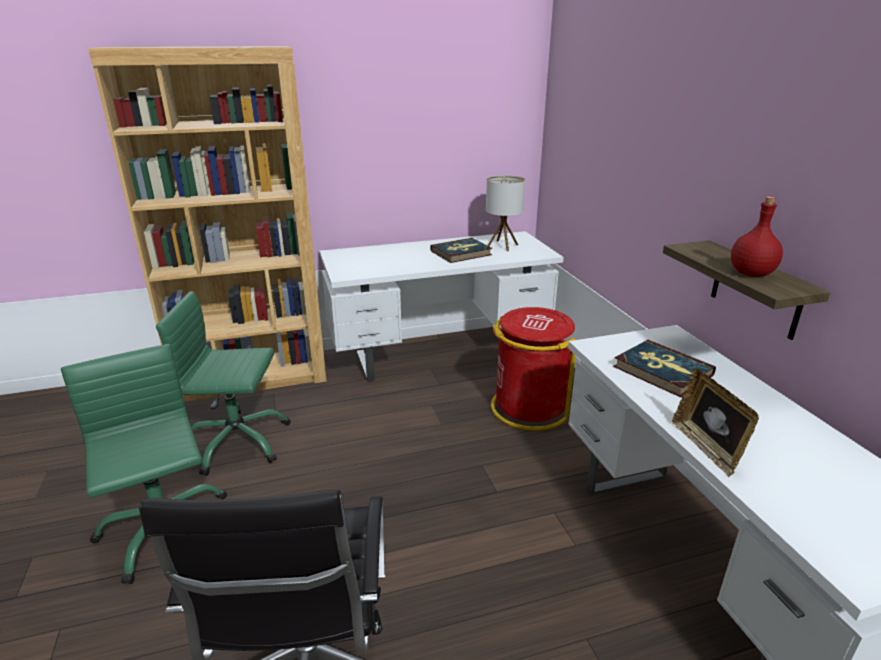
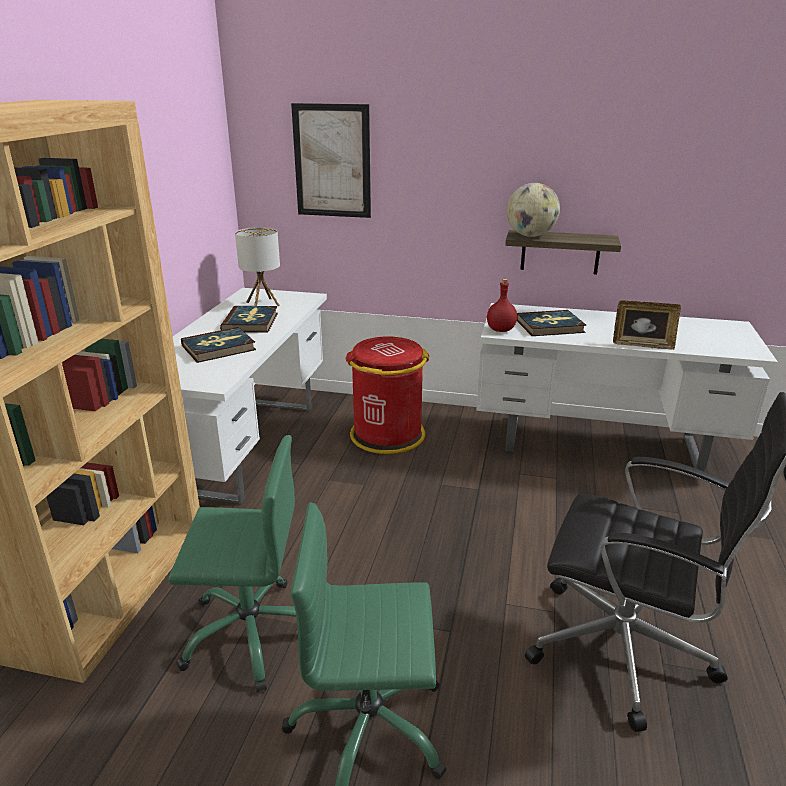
camera: 60 degrees left, 0 degrees up
green office chair [156,291,291,476] -> green office chair turned 120 degrees counterclockwise [168,435,296,693]
red bottle [731,197,783,277] -> red bottle moved to [487,279,517,332]
none -> book [181,327,256,363]
none -> picture [291,103,371,218]
none -> globe [507,183,560,237]

